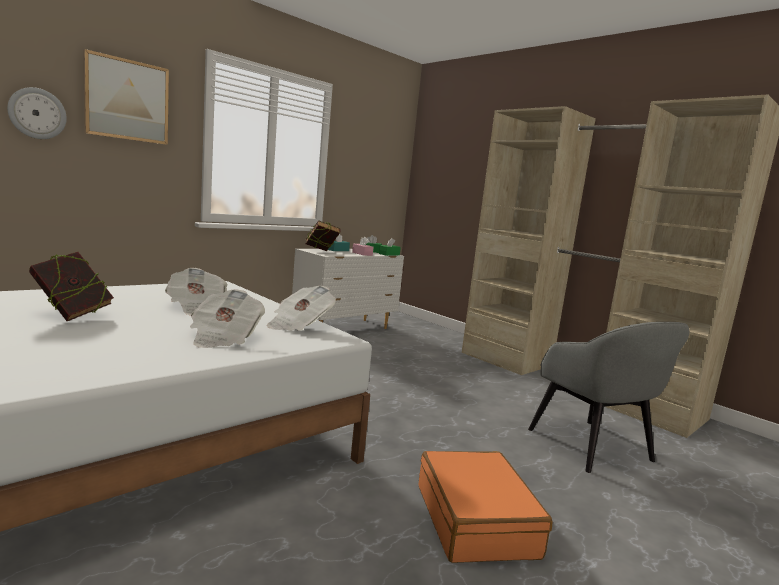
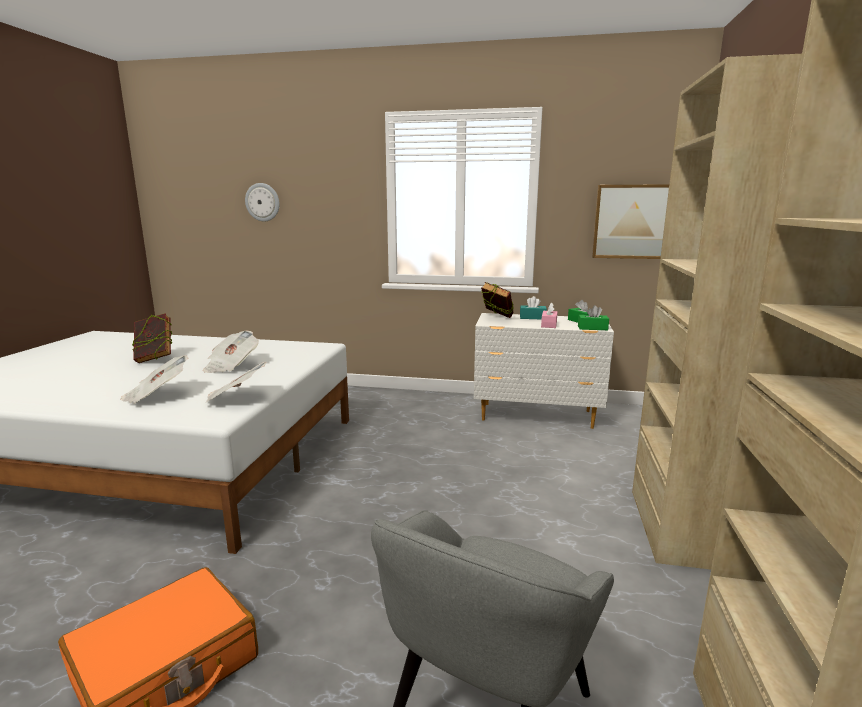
camera: 55 degrees right, 5 degrees up
picture [83,49,169,145] -> picture moved to [592,184,669,259]

